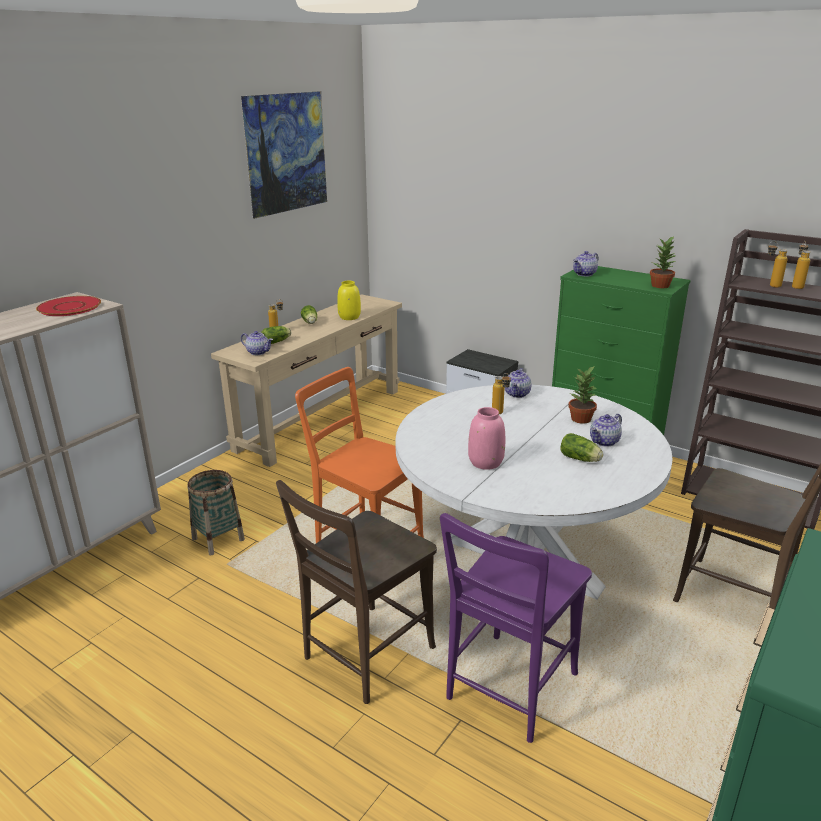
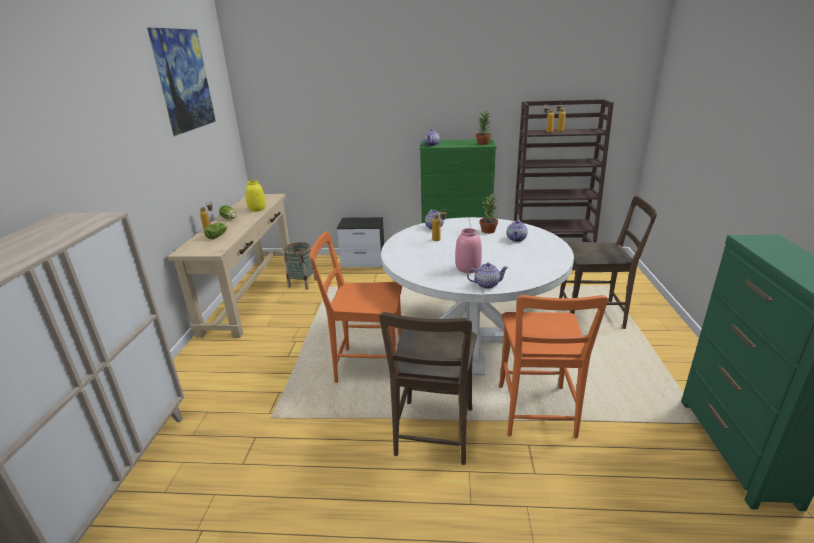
camera: 30 degrees left, 0 degrees up
red plate [36,296,101,316] -> none
basket [187,470,245,555] -> basket moved to [285,242,317,290]
teapot [241,331,273,355] -> teapot moved to [467,263,508,289]
purple chair [440,513,592,743] -> orange chair [499,295,608,438]
lettuce [560,433,603,462] -> none

